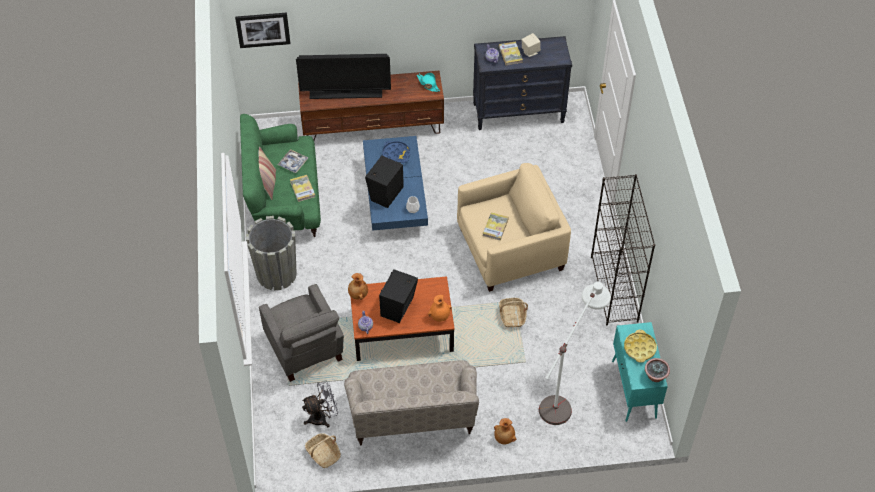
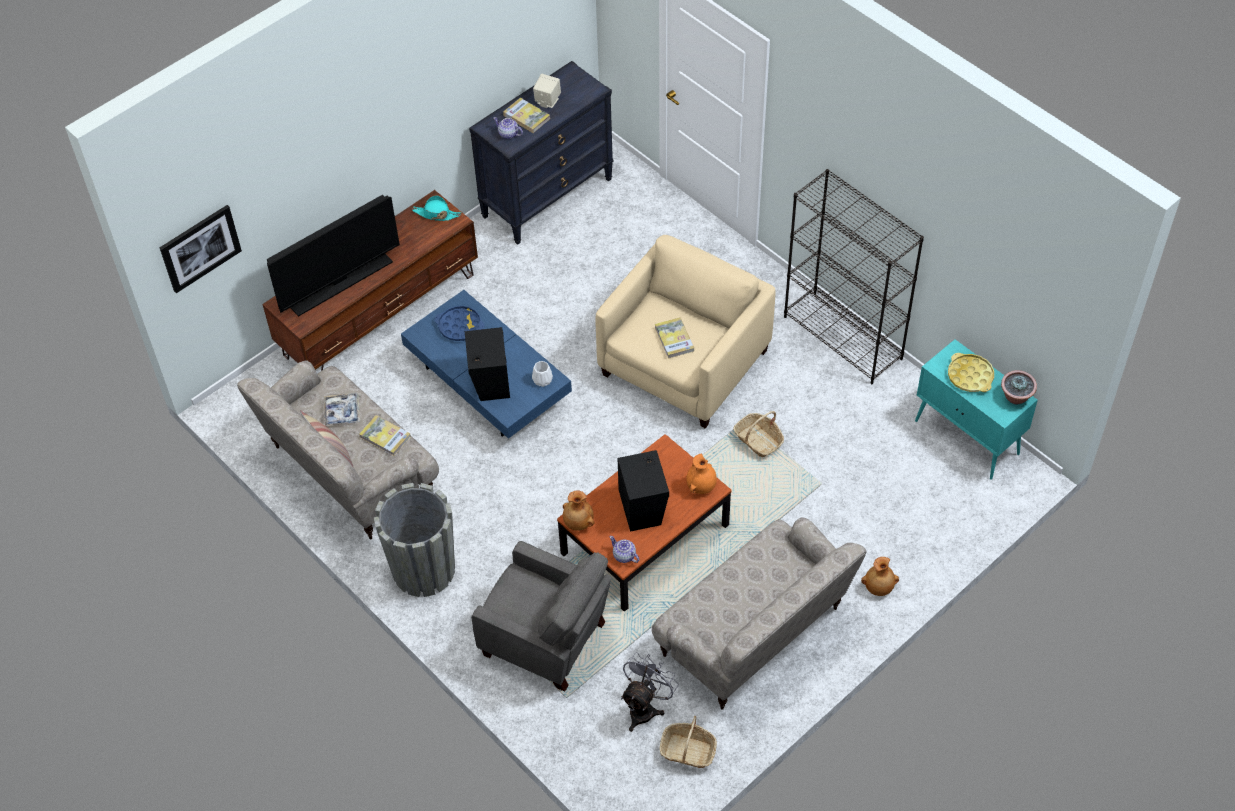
camera: 35 degrees left, 0 degrees up
green sofa [240,114,321,237] -> beige sofa [237,360,439,539]
white floor lamp [539,282,611,425] -> none

